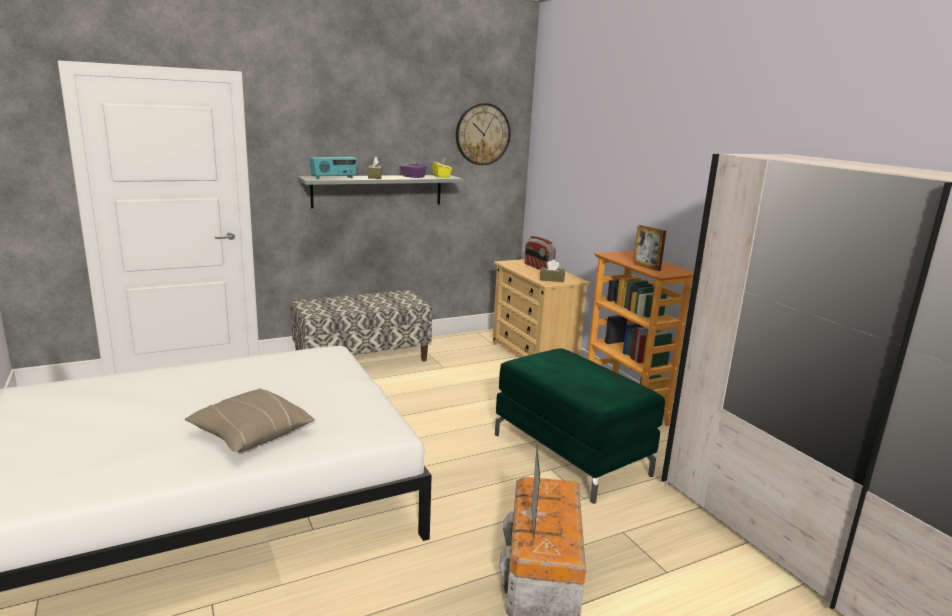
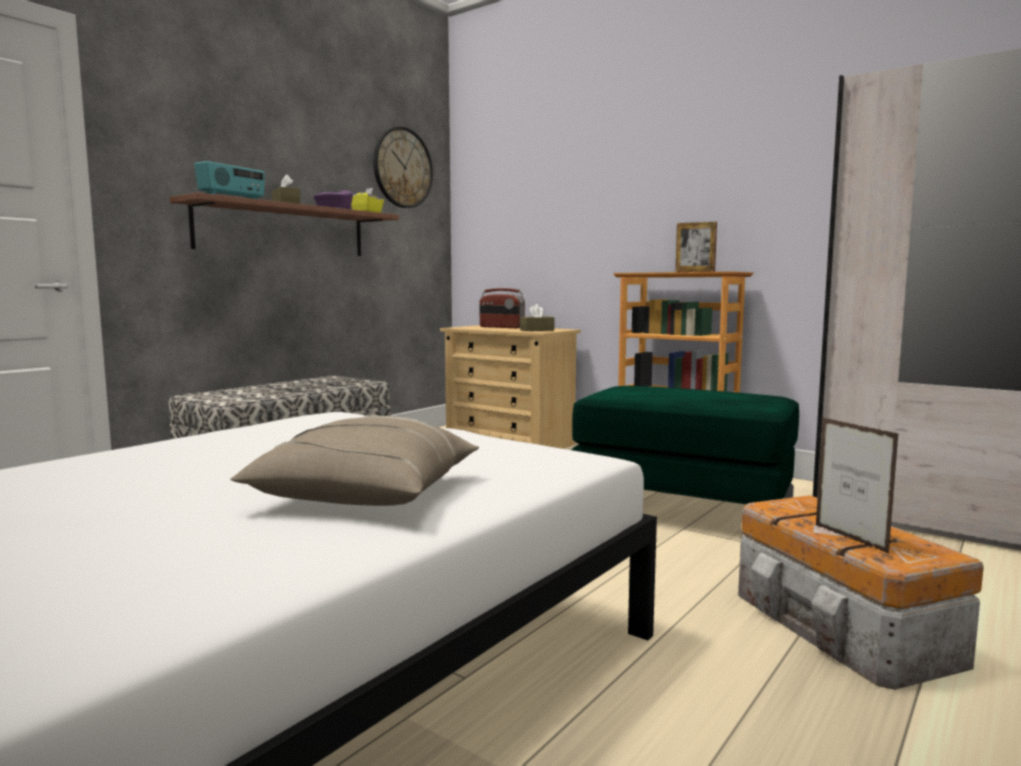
camera: 25 degrees left, 10 degrees down
grey shelf [298,175,464,208] -> brown shelf [169,193,399,256]

